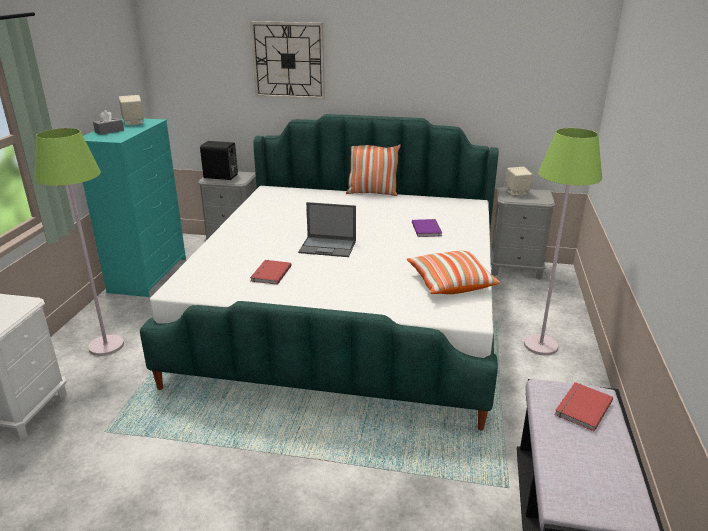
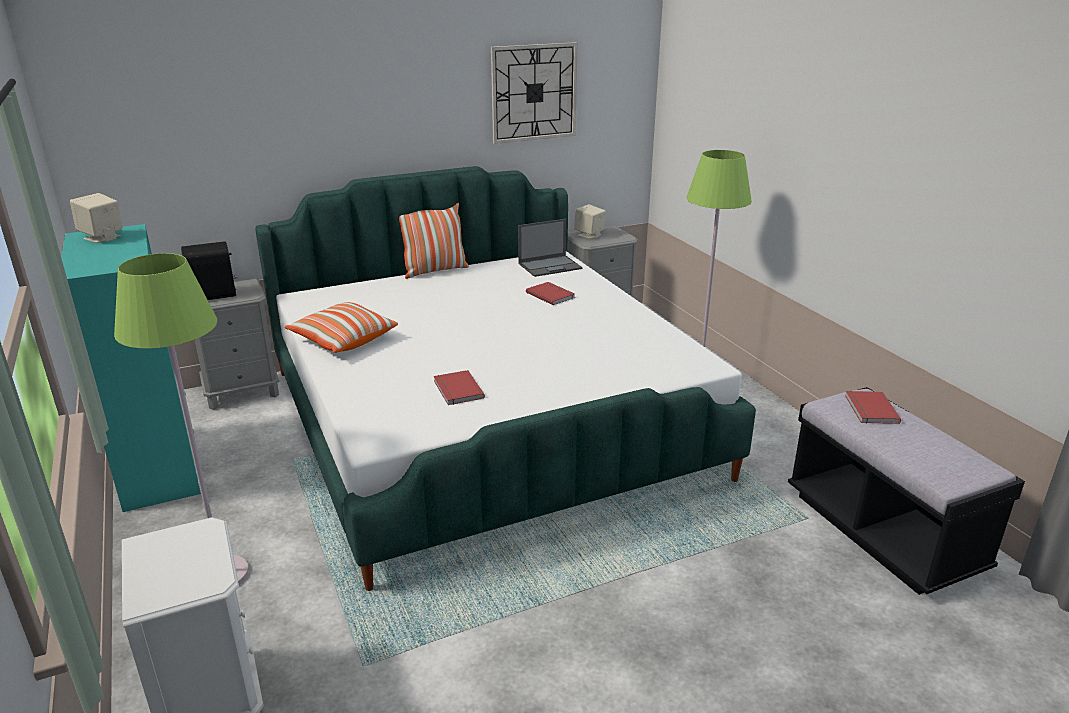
camera: 35 degrees left, 0 degrees up
grey tissue box [93,110,124,135] -> none
wall clock [250,21,325,100] -> wall clock moved to [491,42,578,144]
laptop [298,202,356,257] -> laptop moved to [518,219,582,277]
pillow [407,251,500,294] -> pillow moved to [285,302,398,353]
purple book [412,219,442,237] -> red book [526,282,575,305]

